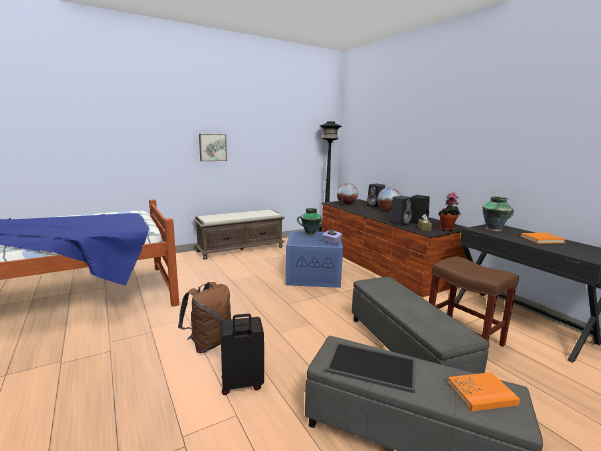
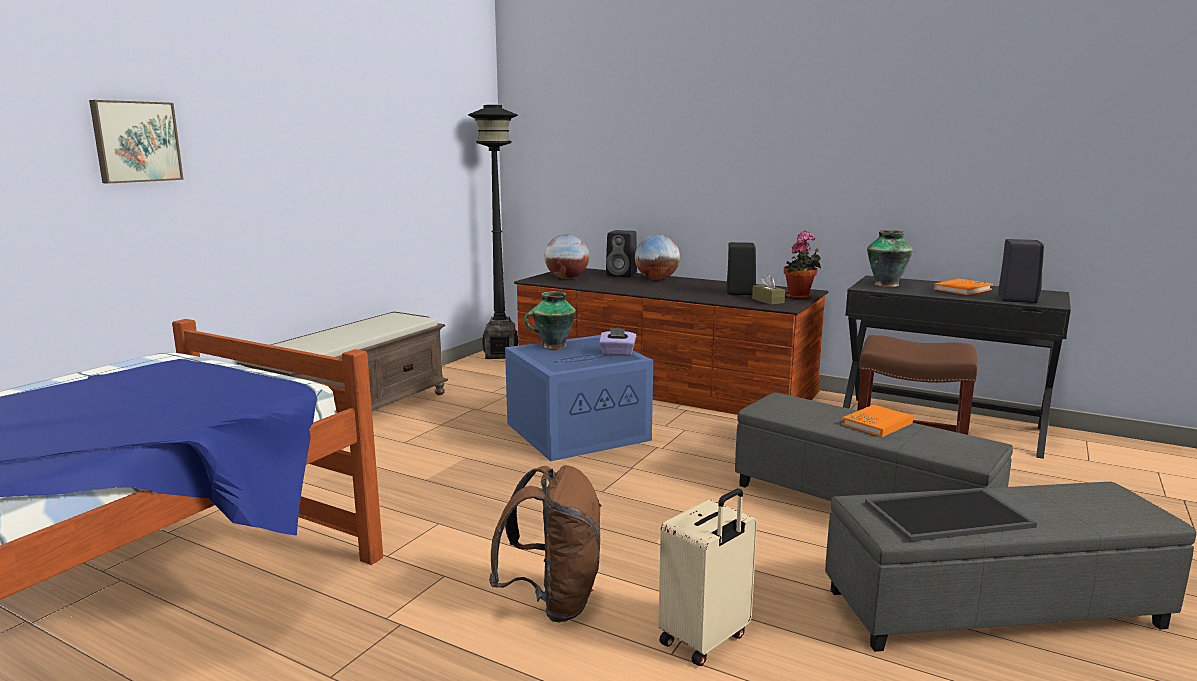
camera: 30 degrees left, 0 degrees up
picture [199,134,227,161] -> picture moved to [89,100,184,184]
black suitcase [220,314,264,395] -> beige suitcase [658,488,757,666]
black speaker [390,196,413,226] -> black speaker moved to [998,239,1044,303]
orange book [447,372,520,412] -> orange book moved to [842,405,913,437]

